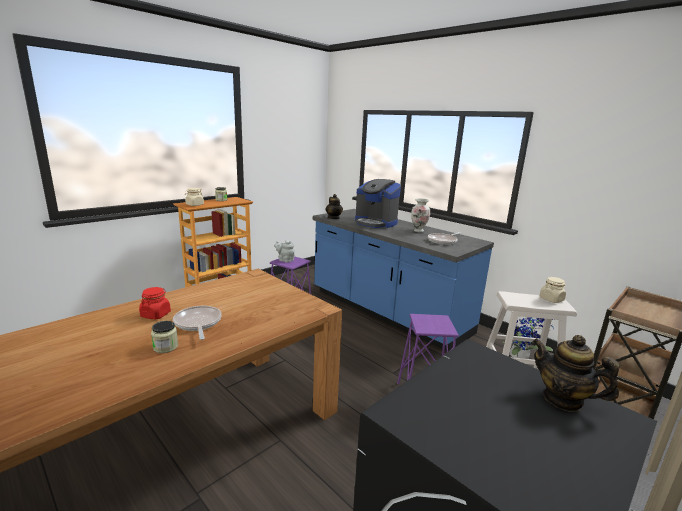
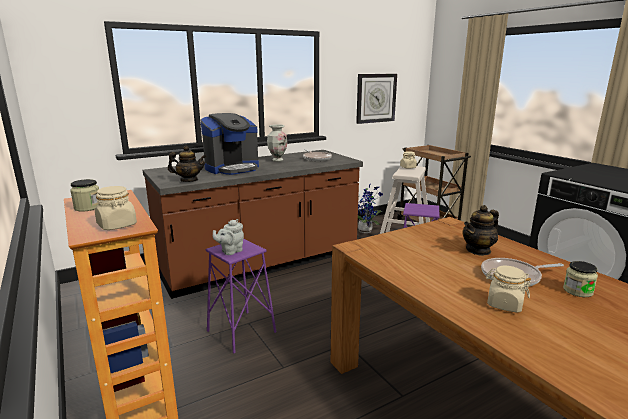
camera: 75 degrees left, 0 degrees up
red jar [139,287,171,319] -> beige jar [486,266,531,313]
blue counter [313,209,494,352] -> brown counter [143,150,363,299]
teapot [532,335,620,412] -> teapot moved to [463,205,499,256]
none -> wall clock [356,74,397,124]

